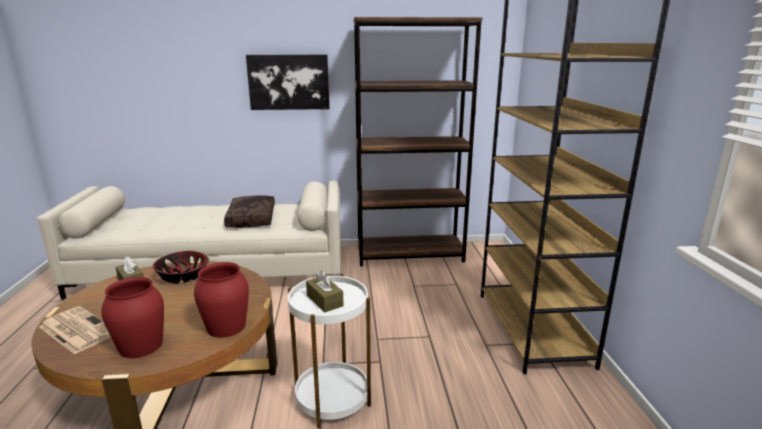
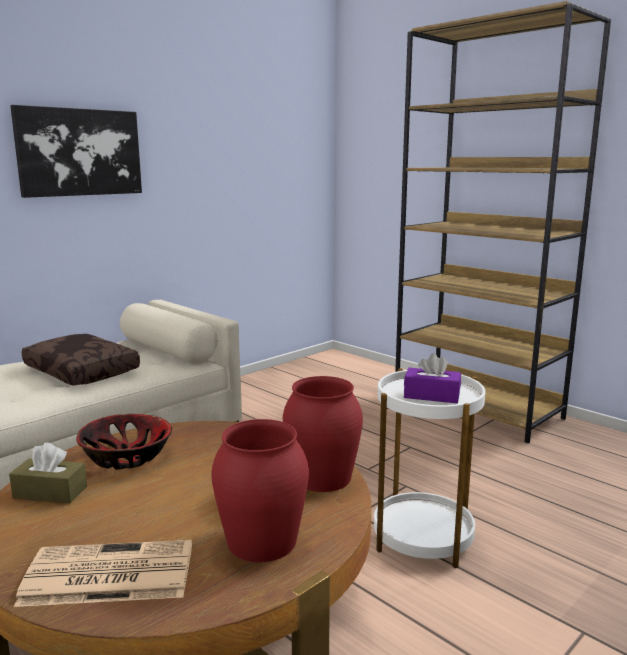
camera: 40 degrees left, 5 degrees down
brown tissue box [306,271,344,312] -> purple tissue box [404,353,461,403]
brown bookcase [354,17,482,266] -> none

